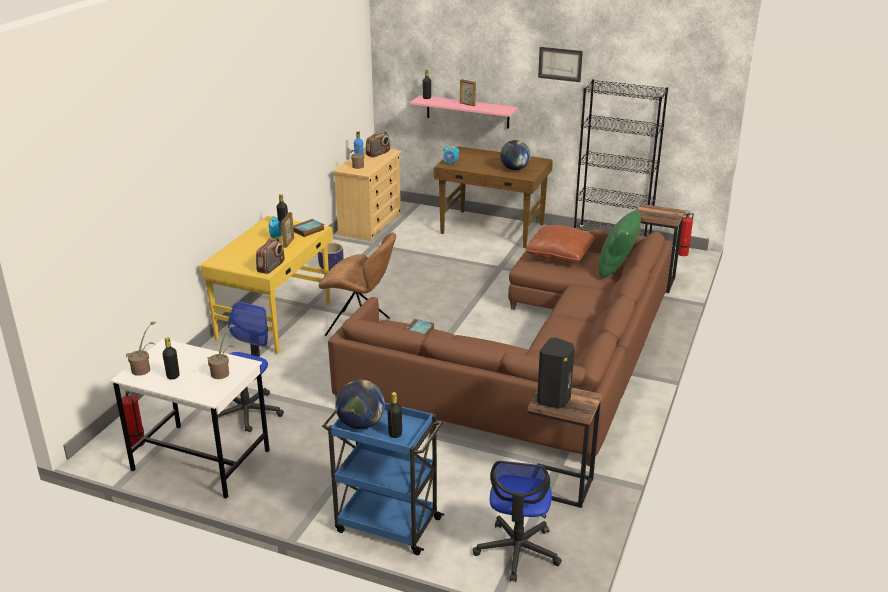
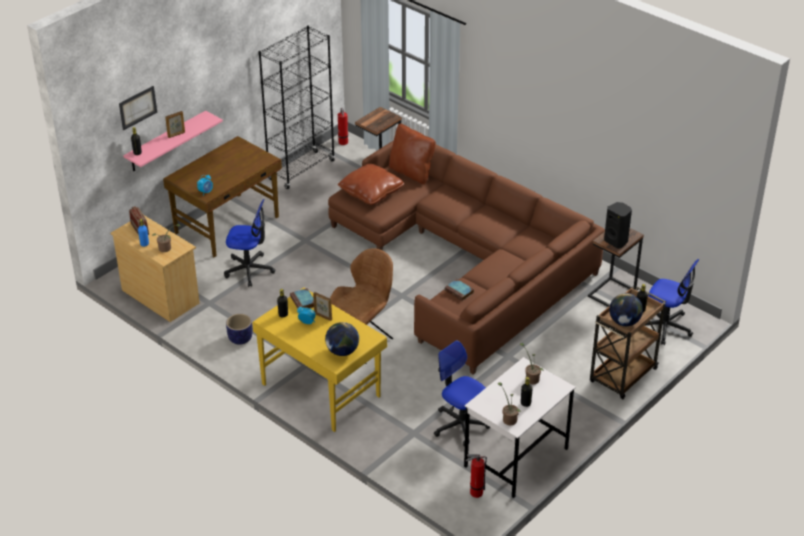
camera: 70 degrees left, 10 degrees up
radio [256,238,285,274] -> none
blue cart [322,403,445,555] -> brown cart [590,287,666,399]
globe [500,140,530,170] -> globe moved to [325,322,359,356]
picture [538,47,583,82] -> picture moved to [119,86,157,130]
green pillow [598,210,641,278] -> brown pillow [389,124,436,184]
none -> office chair [224,199,275,287]

